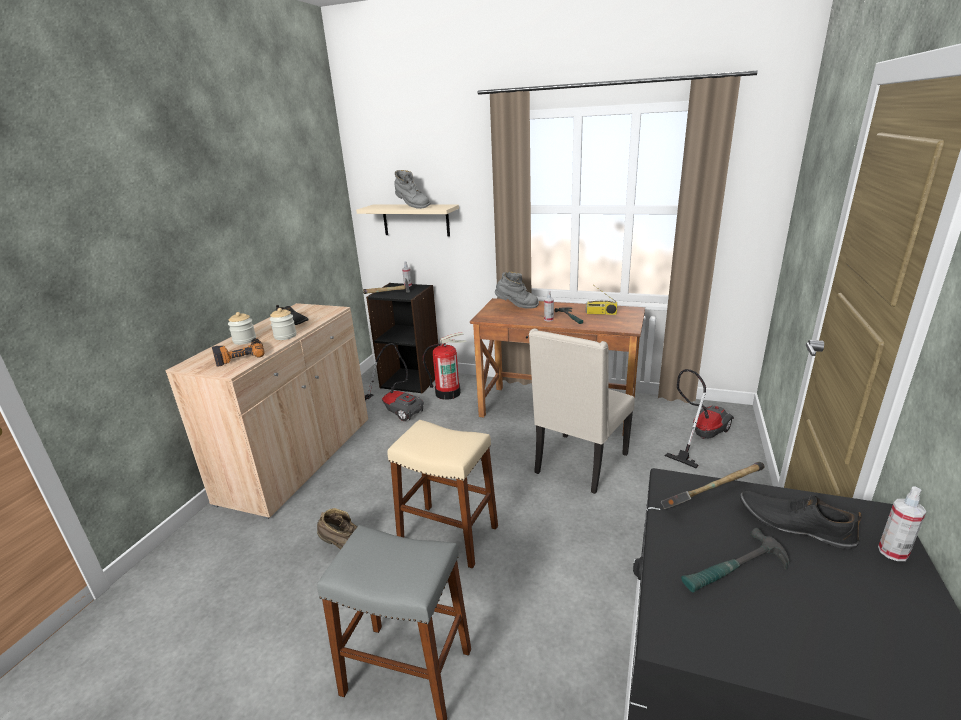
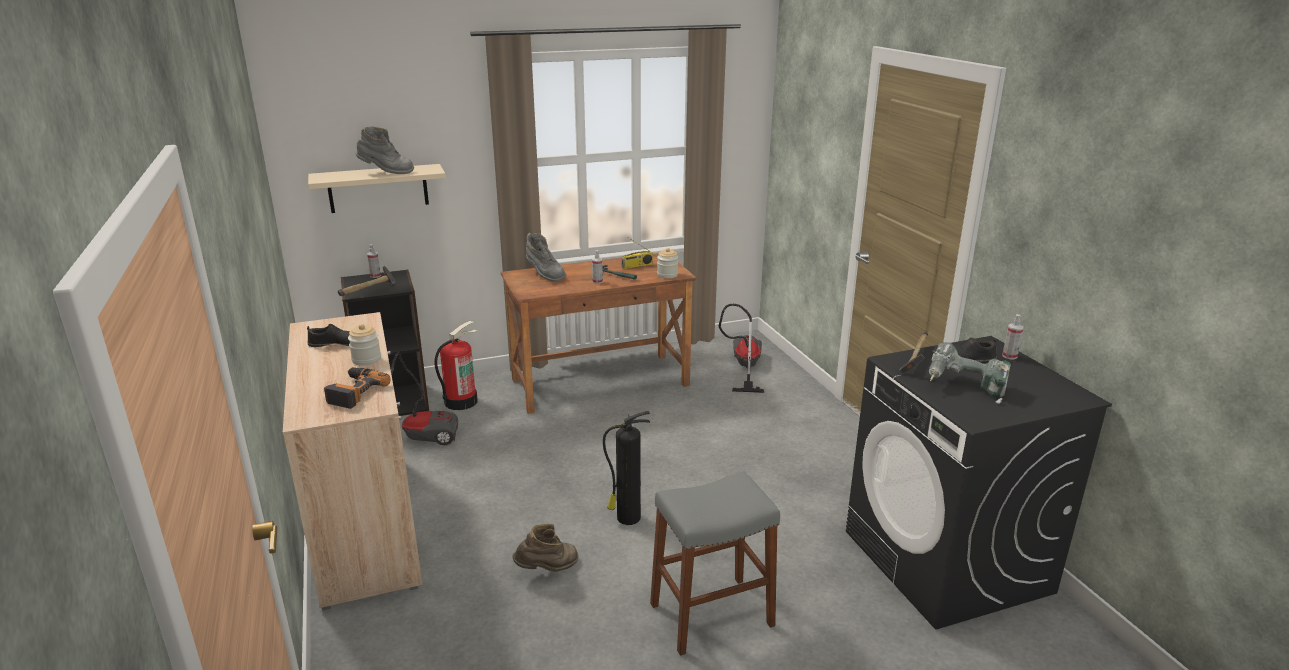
camera: 40 degrees left, 0 degrees up
jar [228,312,256,345] -> jar moved to [657,248,678,278]
beige stool [388,420,498,569] -> fire extinguisher [603,411,650,525]
grey boot [495,271,539,309] -> grey boot turned 75 degrees clockwise [526,233,566,282]
beige chair [529,329,635,494] -> none
hammer [681,528,789,593] -> power drill [929,342,1011,404]

